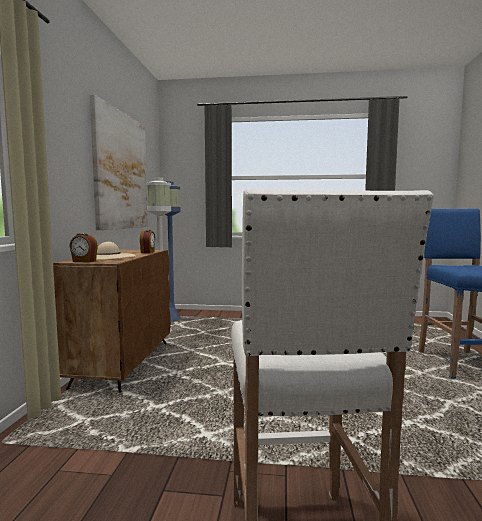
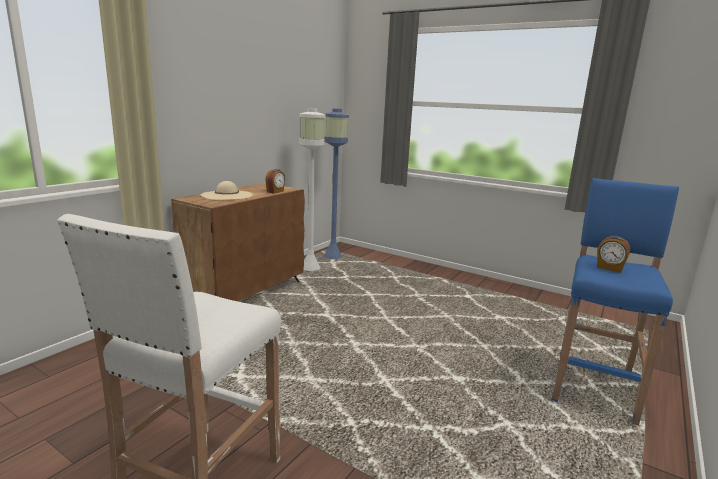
camera: 25 degrees right, 10 degrees up
alarm clock [69,233,98,262] -> alarm clock moved to [597,236,630,273]
picture [90,94,148,230] -> none

